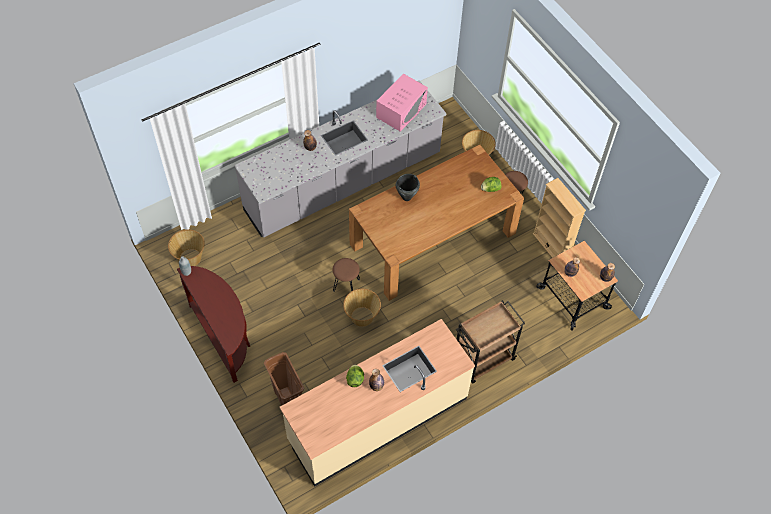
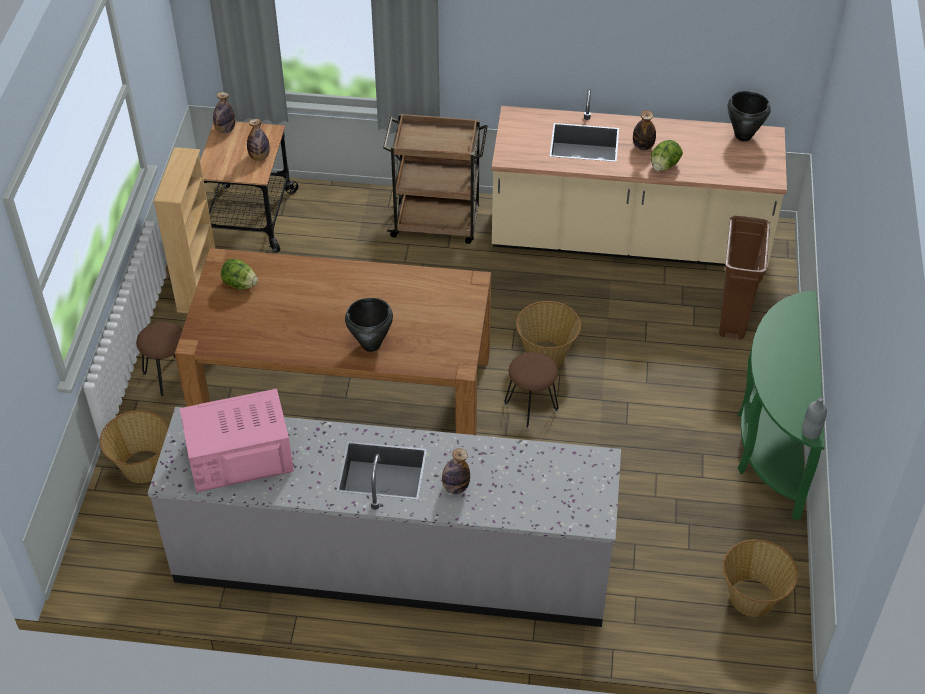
camera: 140 degrees left, 10 degrees down
brown console table [177,266,250,383] -> green console table [738,291,825,520]
none -> black cooking pot [728,91,771,141]

